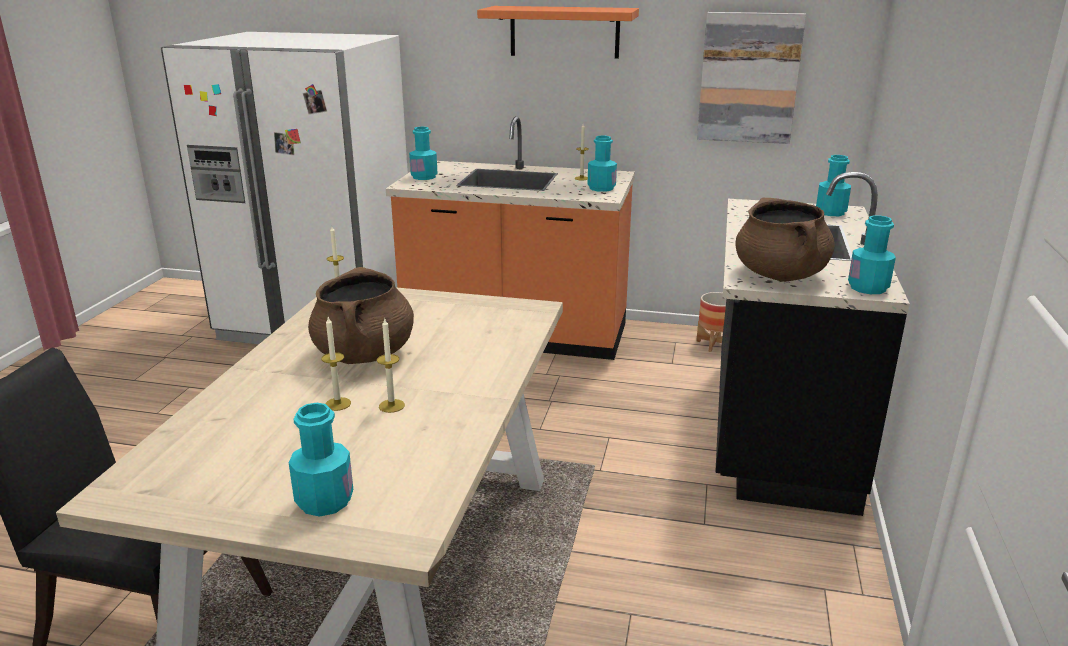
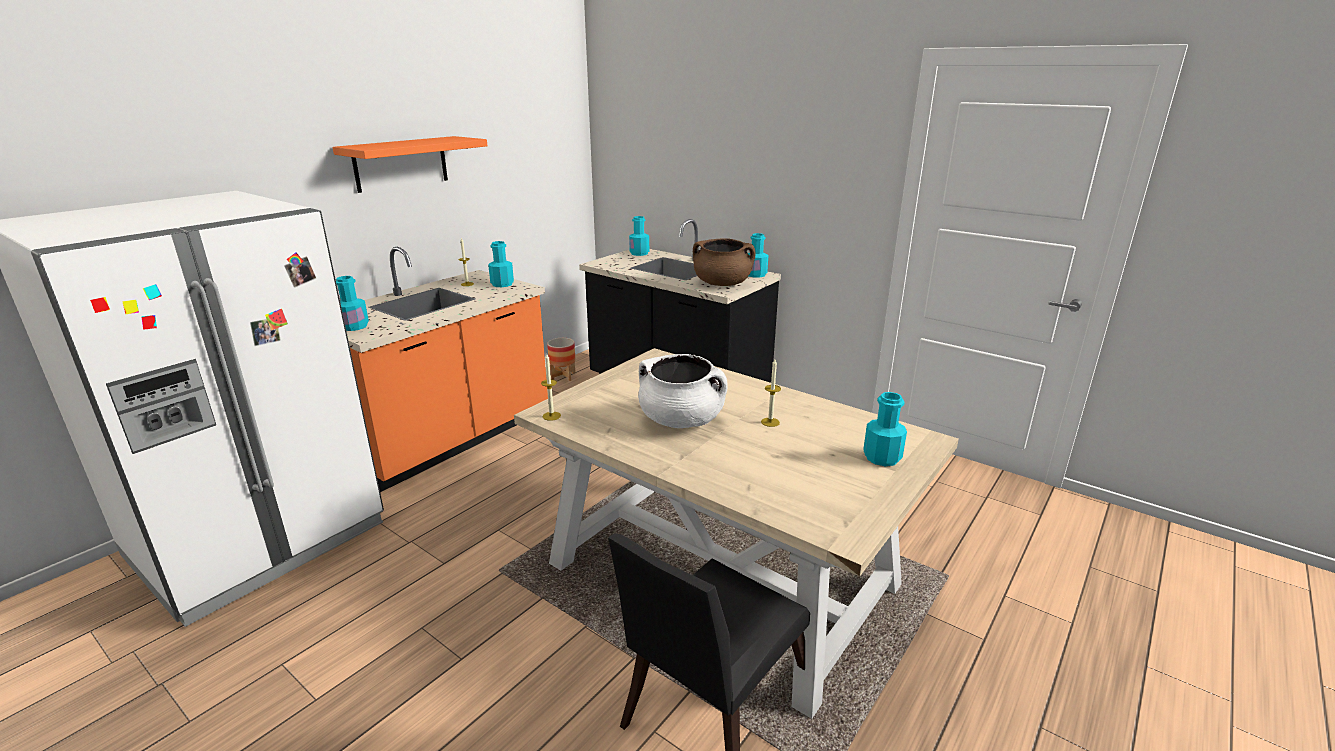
camera: 65 degrees left, 0 degrees up
brown cooking pot [308,267,414,364] -> white cooking pot [638,354,728,428]
candle [321,317,351,411] -> none
picture [697,12,806,144] -> none

